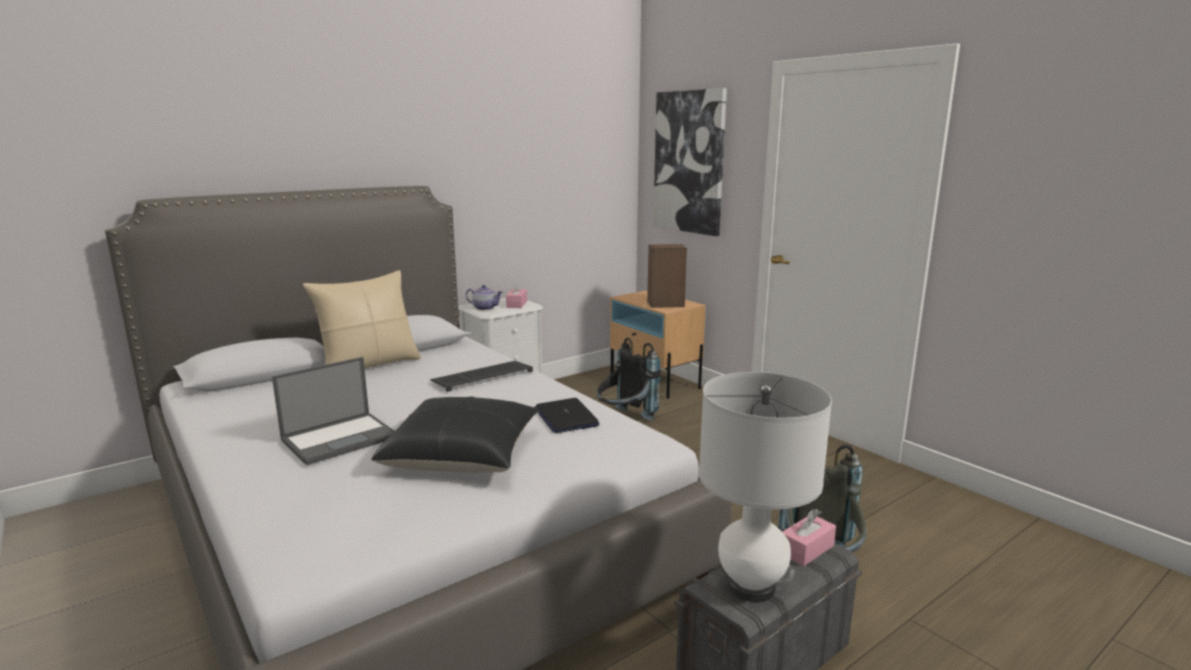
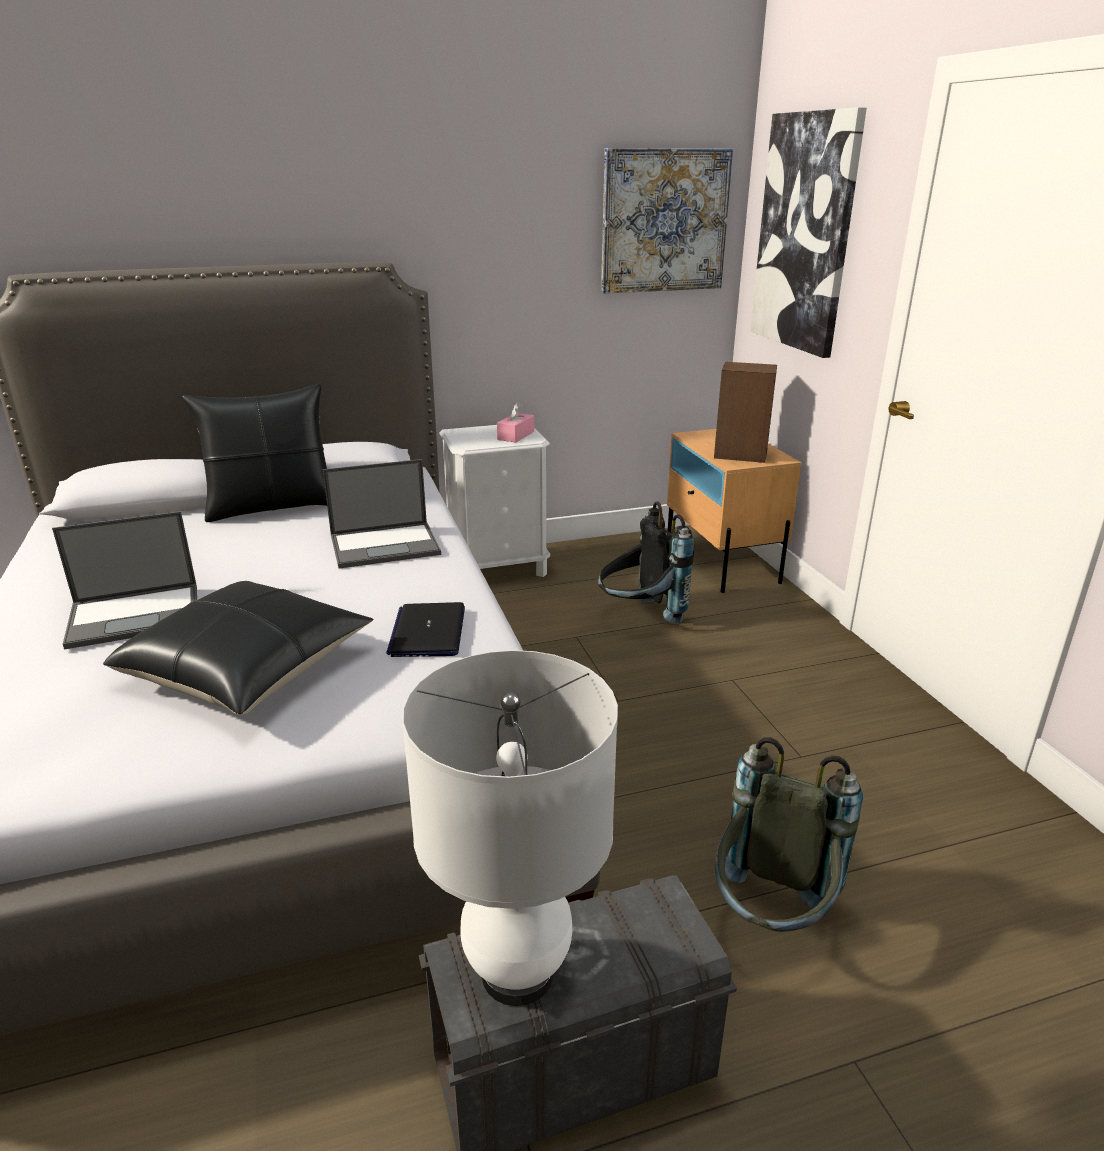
camera: 20 degrees right, 10 degrees up
beige pillow [303,270,421,368] -> black pillow [182,384,327,522]
keyboard [430,361,533,392] -> laptop [323,459,441,569]
teapot [466,285,503,310] -> none
pink tissue box [783,509,836,566] -> none
none -> picture [601,148,733,294]

